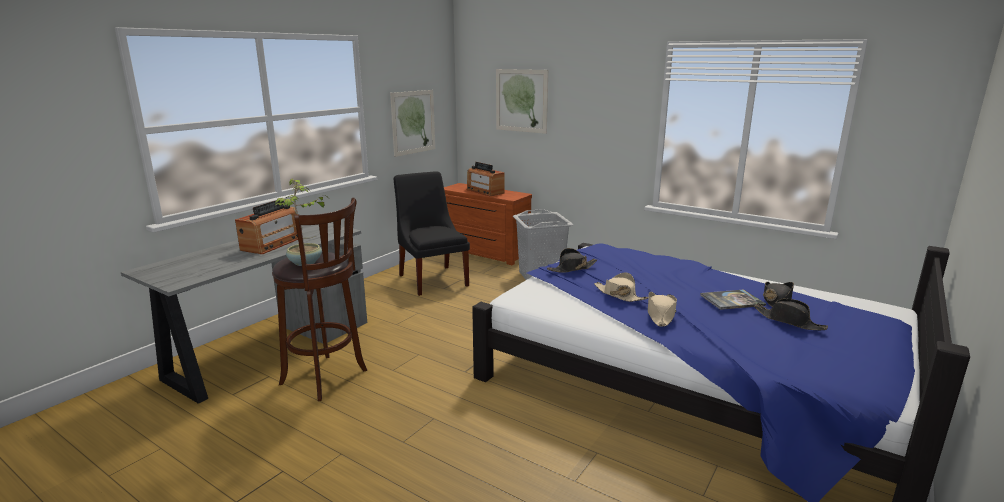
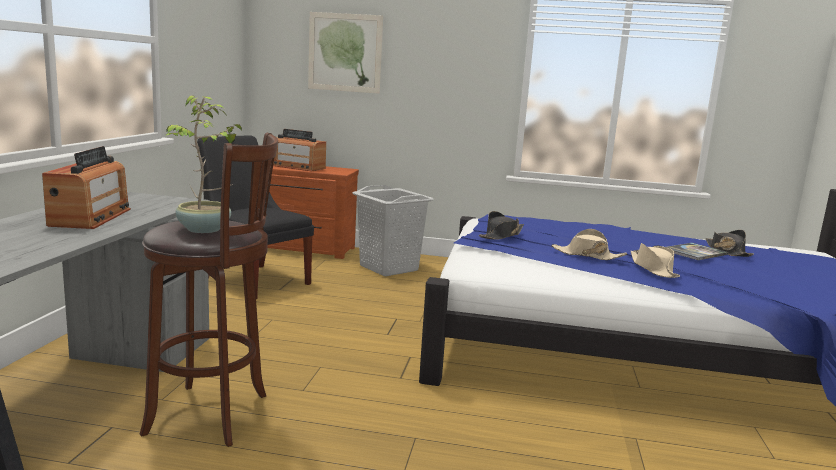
camera: 25 degrees left, 5 degrees down
picture [390,90,435,157] -> none
black hat [754,298,828,330] -> none

